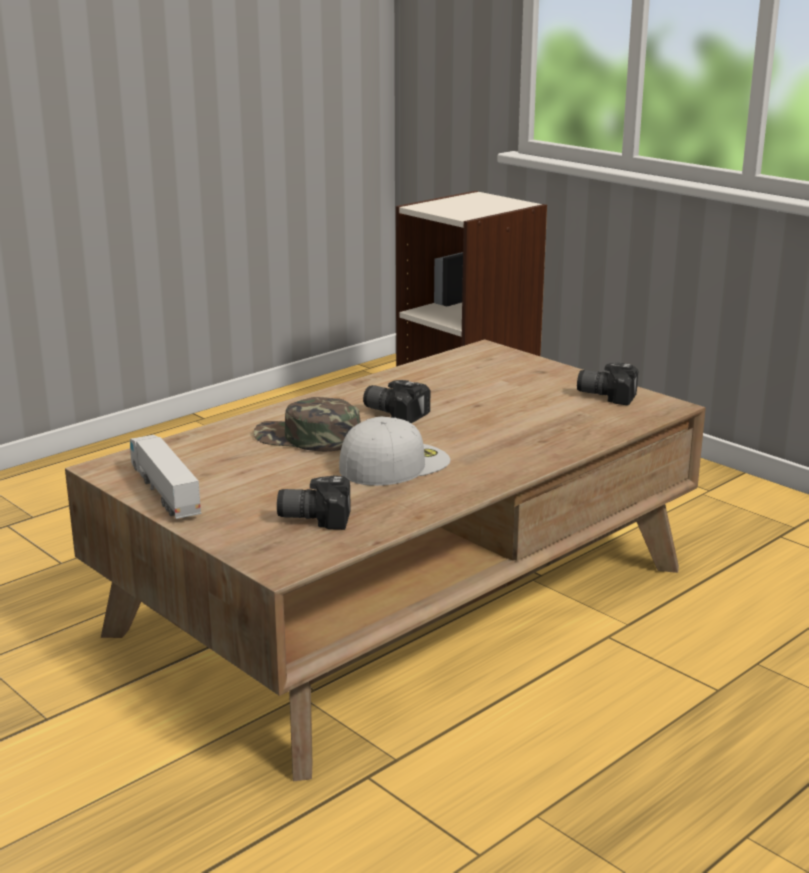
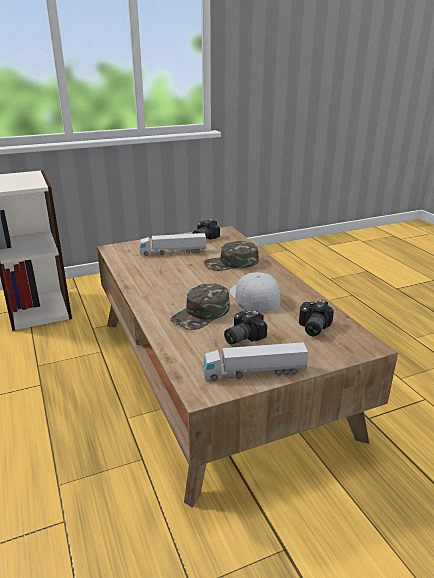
camera: 70 degrees left, 5 degrees up
camera [363,380,430,424] -> camera moved to [224,310,267,344]
none -> toy truck [140,233,207,256]
none -> green cap [204,241,259,271]

